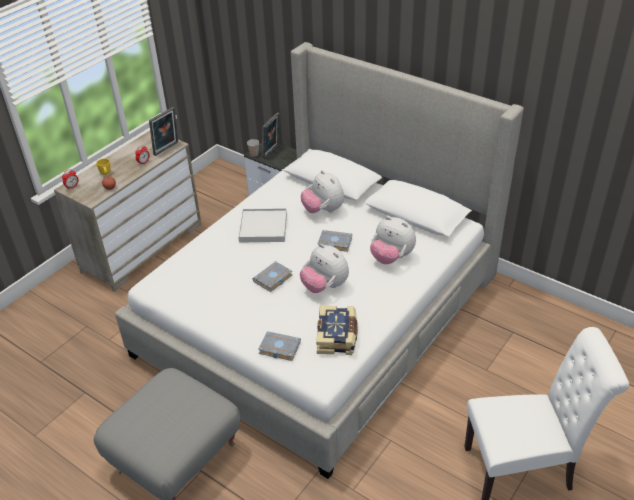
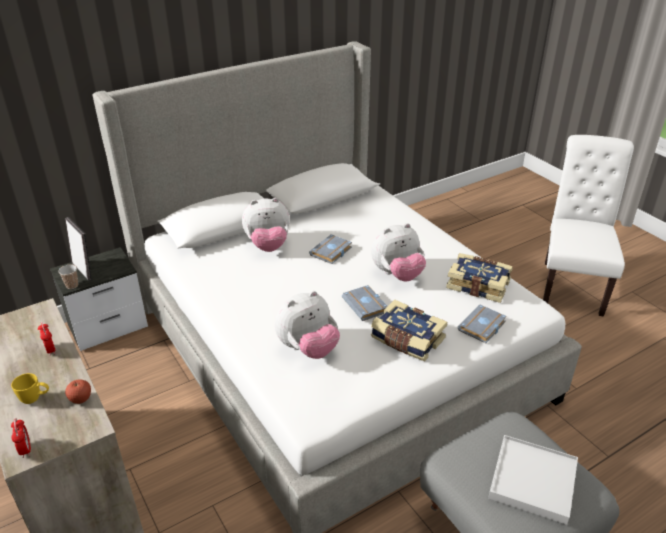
camera: 70 degrees left, 5 degrees down
picture frame [149,107,178,156] -> none
white tray [238,208,287,242] -> white tray moved to [488,435,578,525]
plush toy [370,216,416,264] -> plush toy moved to [275,291,340,359]
none -> book [371,300,447,361]

